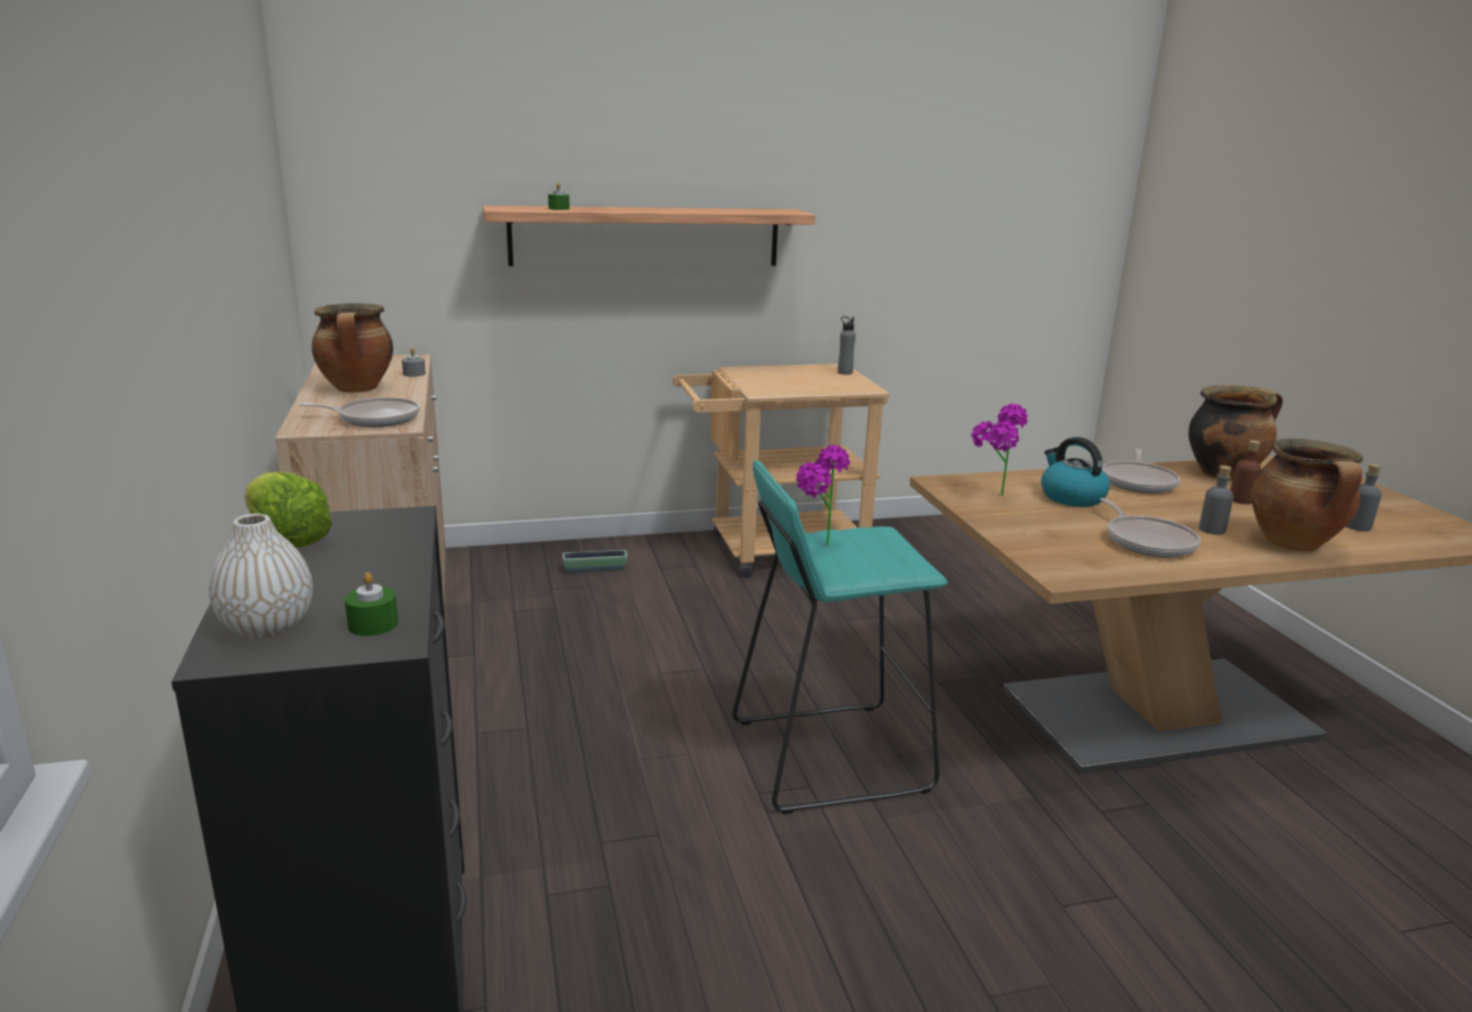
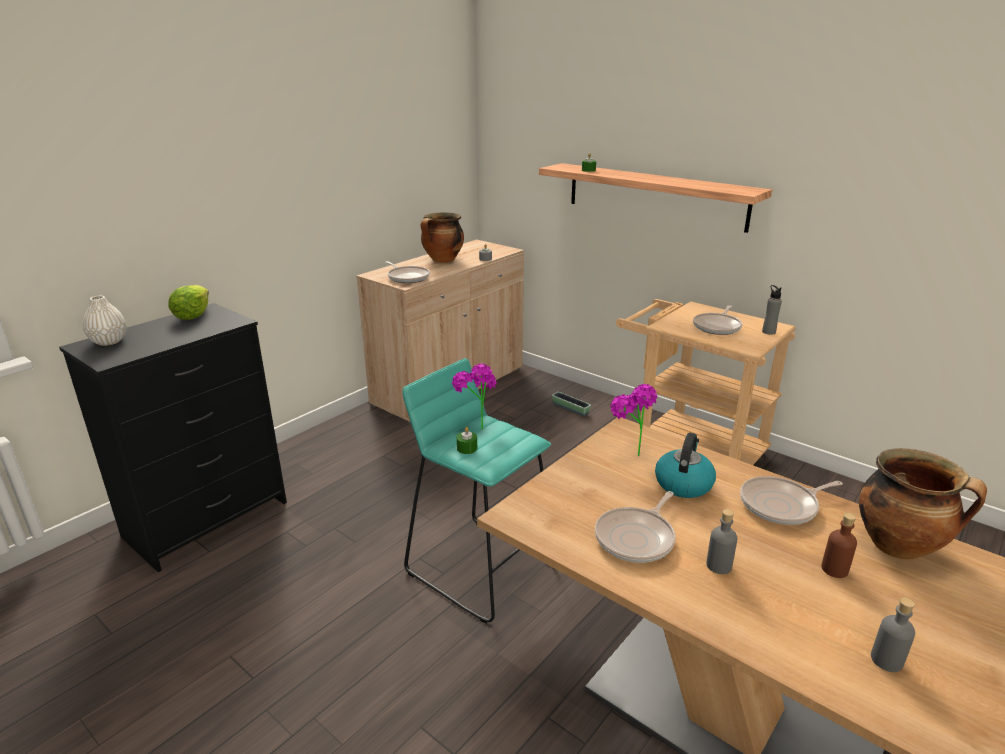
camera: 55 degrees right, 5 degrees up
green candle [345,572,398,636] -> green candle moved to [457,427,477,454]
cooking pot [1251,438,1363,551] -> none
none -> frying pan [693,305,742,335]

